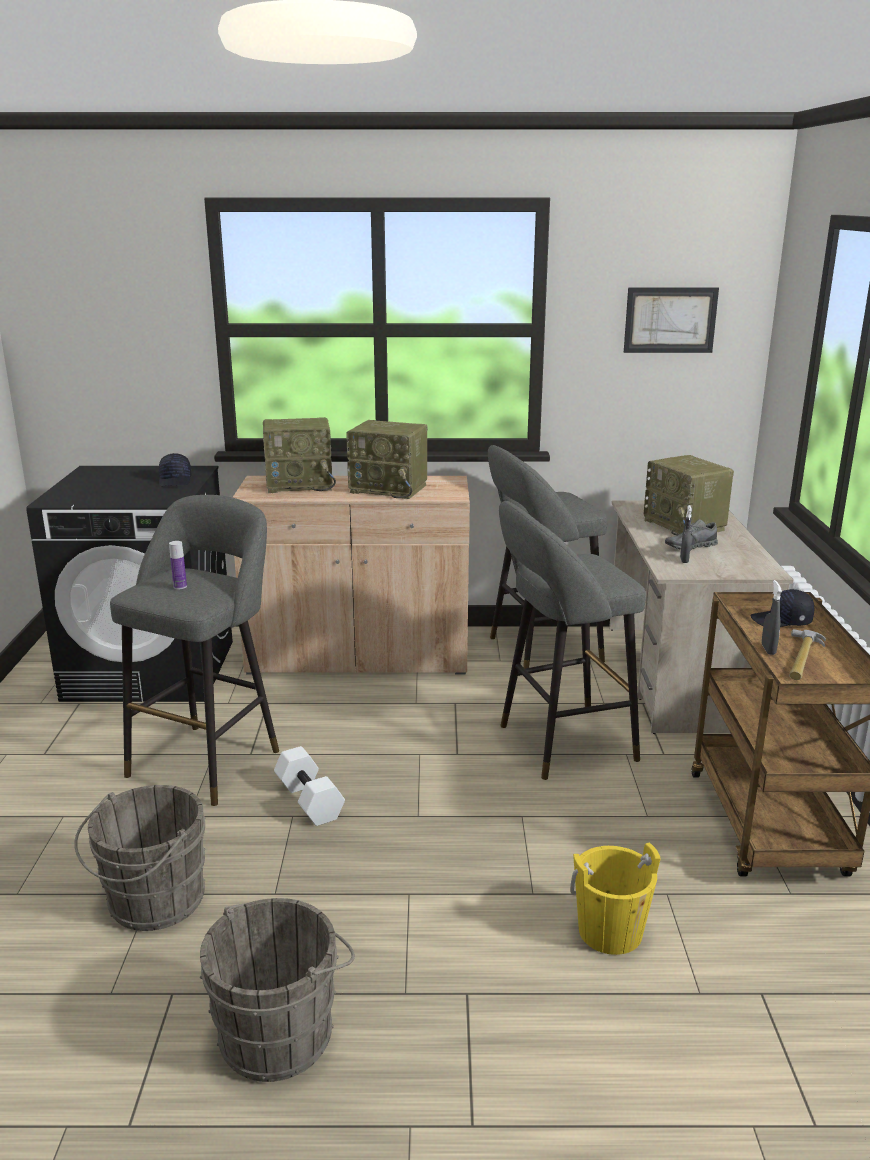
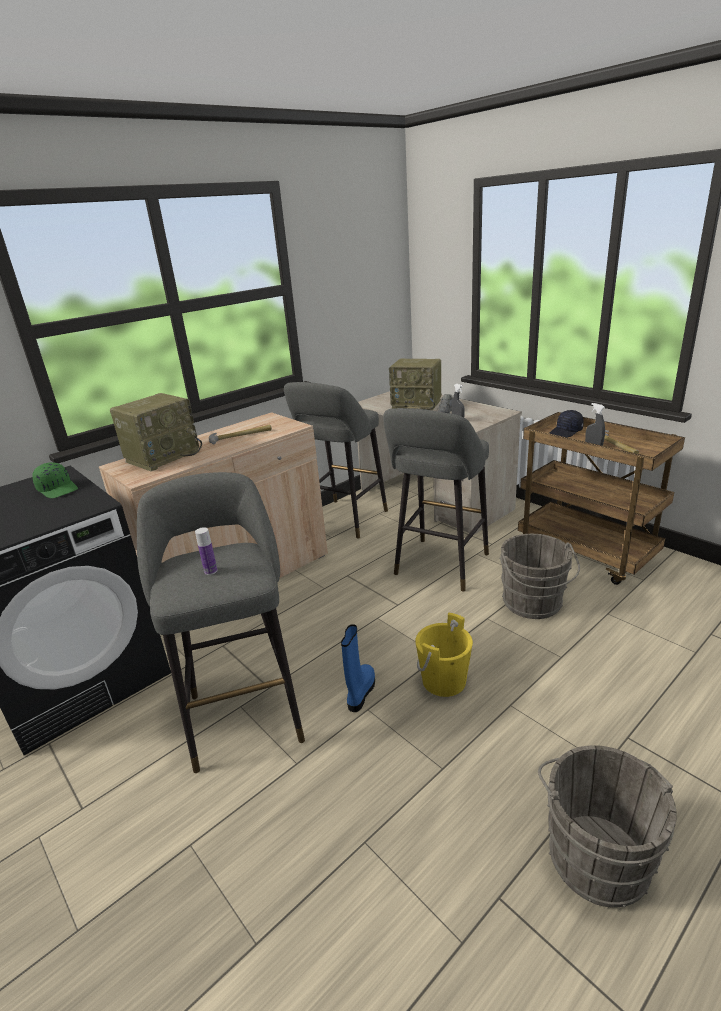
camera: 40 degrees left, 5 degrees up
grey bucket [74,785,206,931] -> grey bucket moved to [499,534,580,619]
black cap [159,453,192,486] -> green cap [33,462,78,498]
white dumbbell [274,746,345,826] -> blue boot [341,624,375,712]
radio [346,420,428,499] -> hammer [209,425,272,444]
yellow bucket [570,842,661,955] -> yellow bucket moved to [415,613,473,697]
picture [624,287,719,353] -> none

